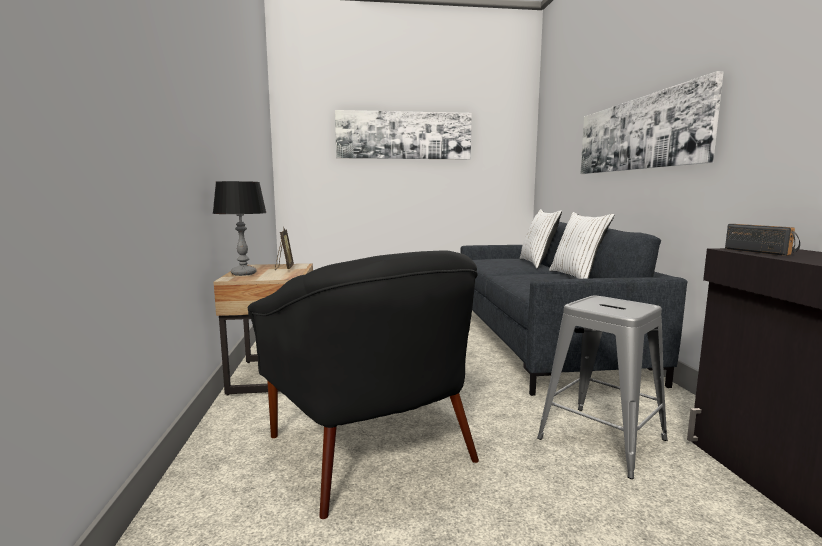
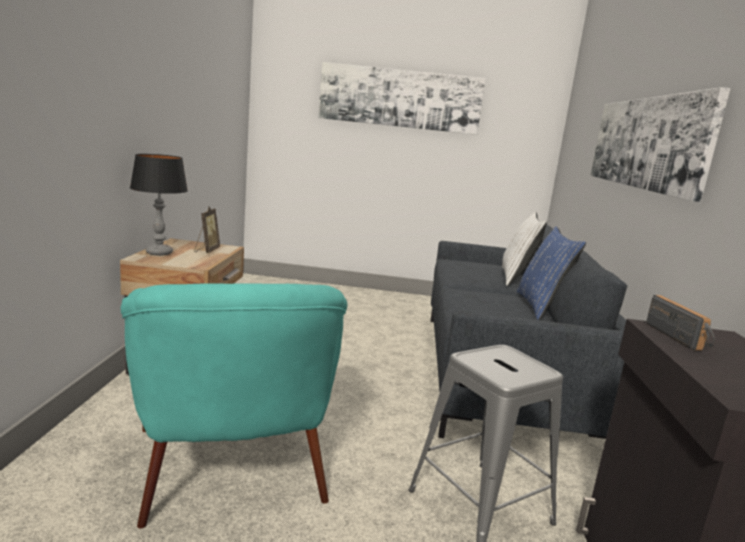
camera: 10 degrees right, 5 degrees up
black armchair [247,250,479,519] -> turquoise armchair [120,283,347,528]
white pillow [549,212,614,279] -> blue pillow [517,227,586,320]

